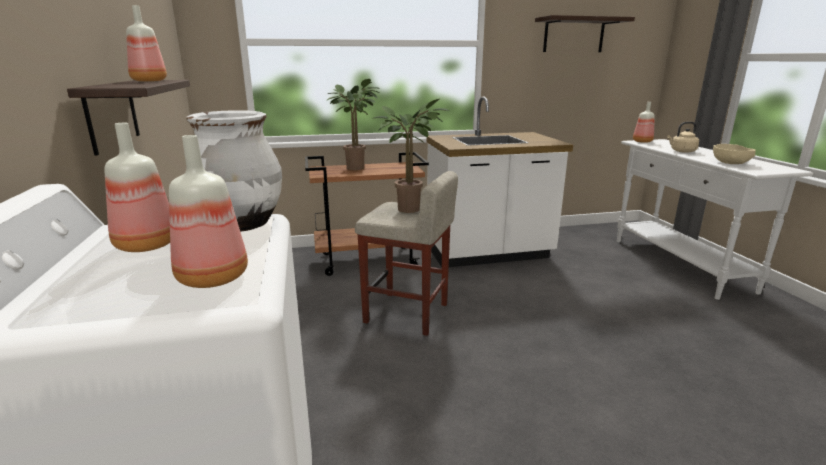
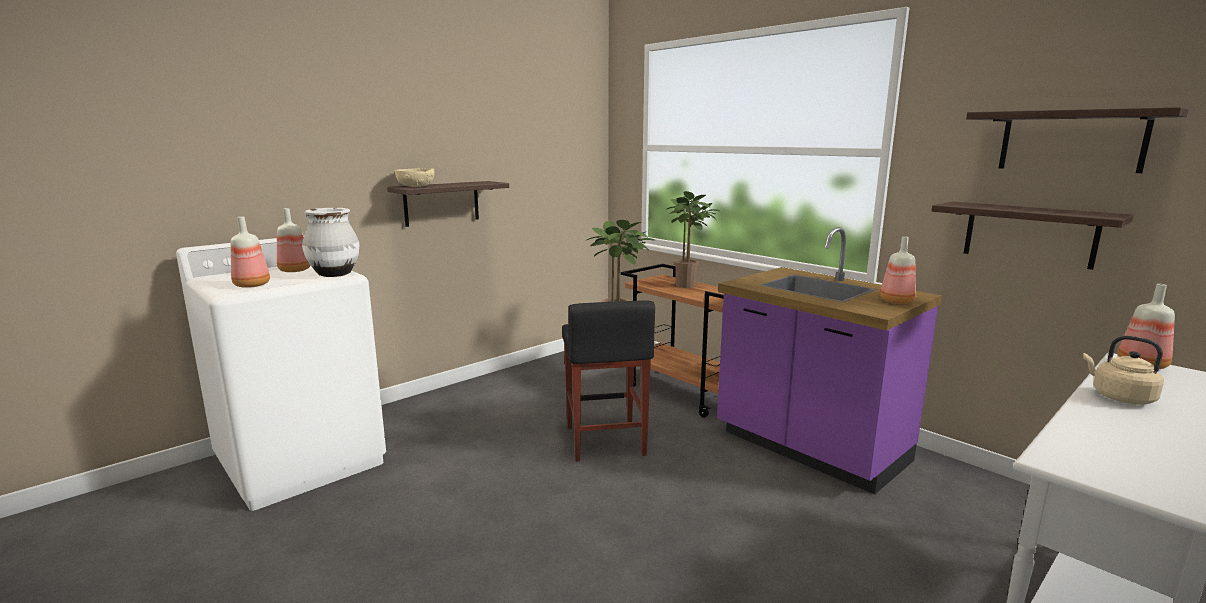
camera: 60 degrees right, 5 degrees down
bottle [126,5,167,82] -> bottle moved to [880,236,916,304]
beige stool [355,171,458,336] -> black stool [562,301,655,462]
white counter [426,96,573,267] -> purple counter [717,227,942,494]
beige bowl [713,144,756,164] -> beige bowl moved to [395,168,435,187]
none -> shelf [932,202,1134,270]

